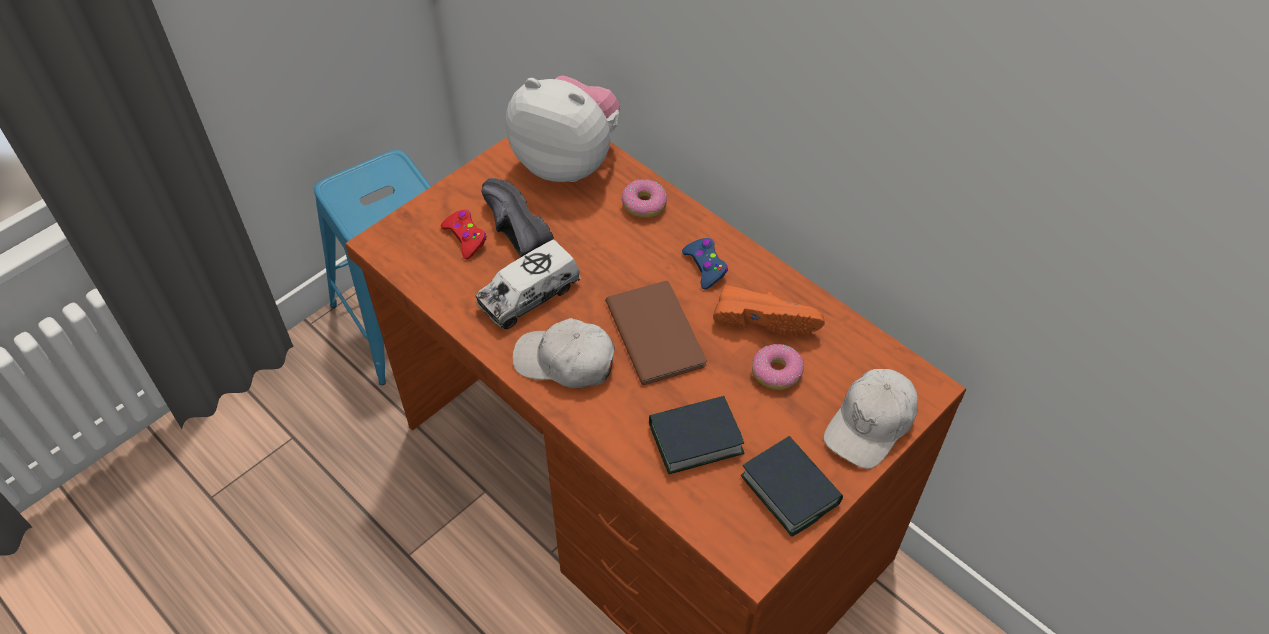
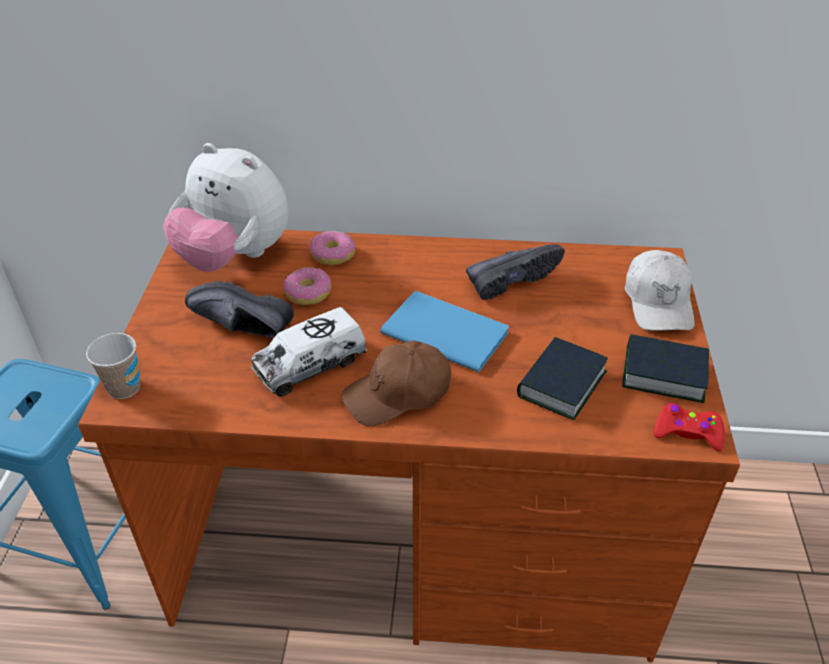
camera: 40 degrees left, 10 degrees down
red game controller [441,210,486,259] -> red game controller moved to [654,403,725,451]
toy truck [476,239,581,329] -> toy truck turned 45 degrees clockwise [251,307,367,397]
plush toy [506,75,620,182] -> plush toy turned 135 degrees counterclockwise [164,143,288,272]
white cap [513,318,615,388] -> brown cap [342,340,451,426]
brown book [605,280,707,385] -> blue book [380,291,509,372]
blue game controller [682,238,728,290] -> none
orange shoe [713,285,825,336] -> black shoe [466,244,565,300]
donut [752,344,804,390] -> donut moved to [284,267,331,305]
none -> cup [86,333,140,399]

